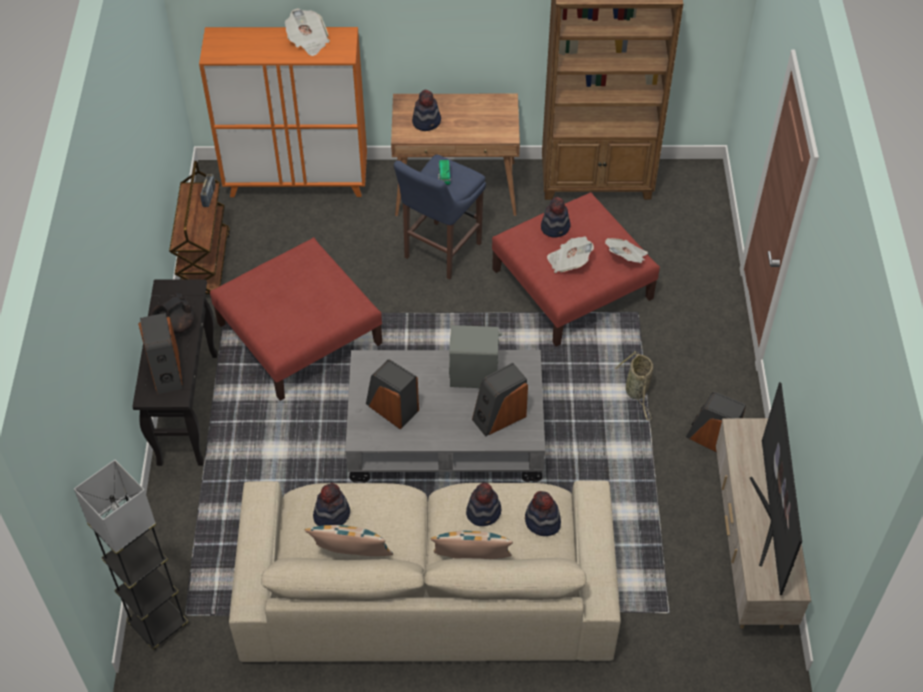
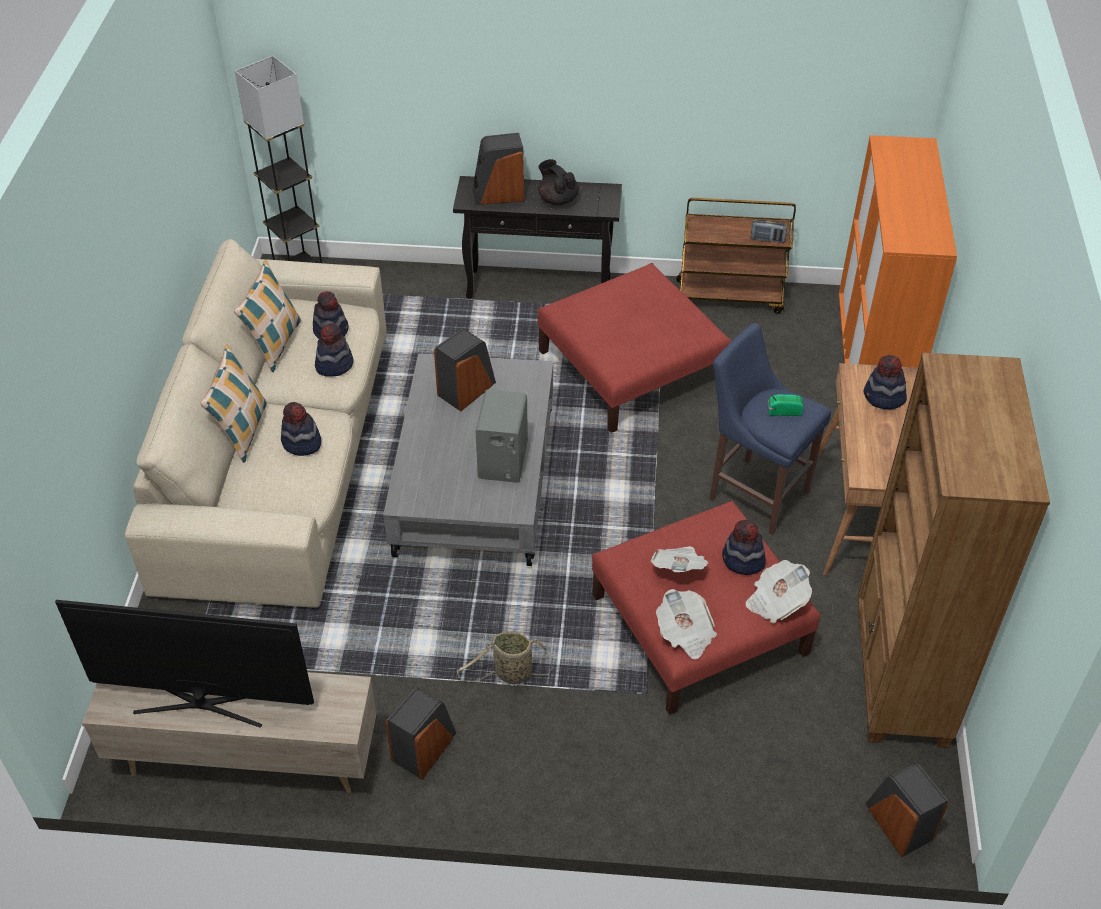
camera: 95 degrees right, 5 degrees down
newspaper [285,8,330,56] -> newspaper moved to [745,560,812,624]
speaker [472,363,528,437] -> speaker moved to [865,763,949,857]
hat [525,491,561,536] -> hat moved to [315,324,353,377]

